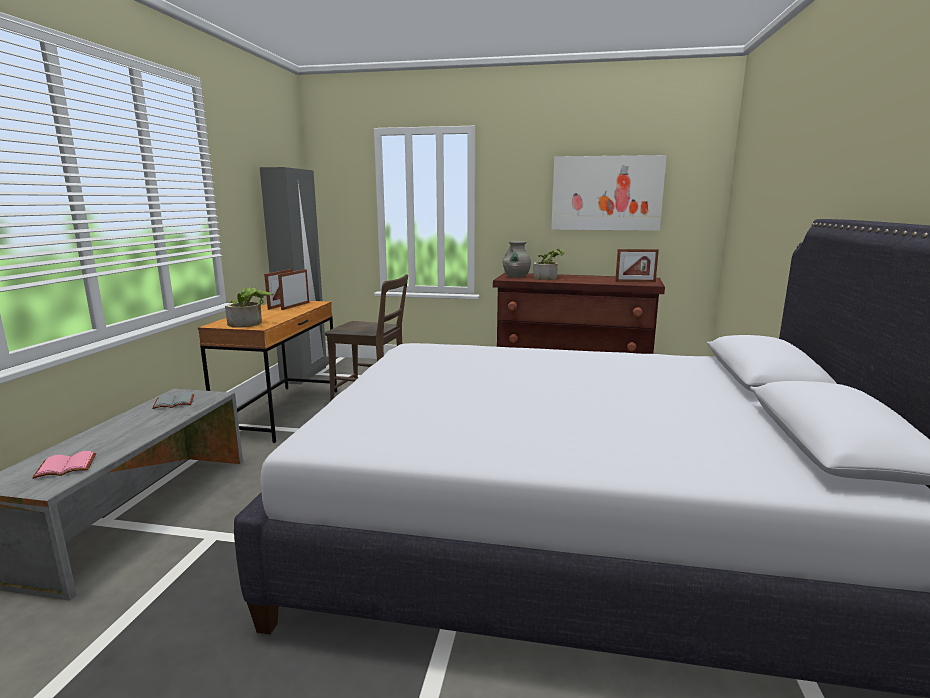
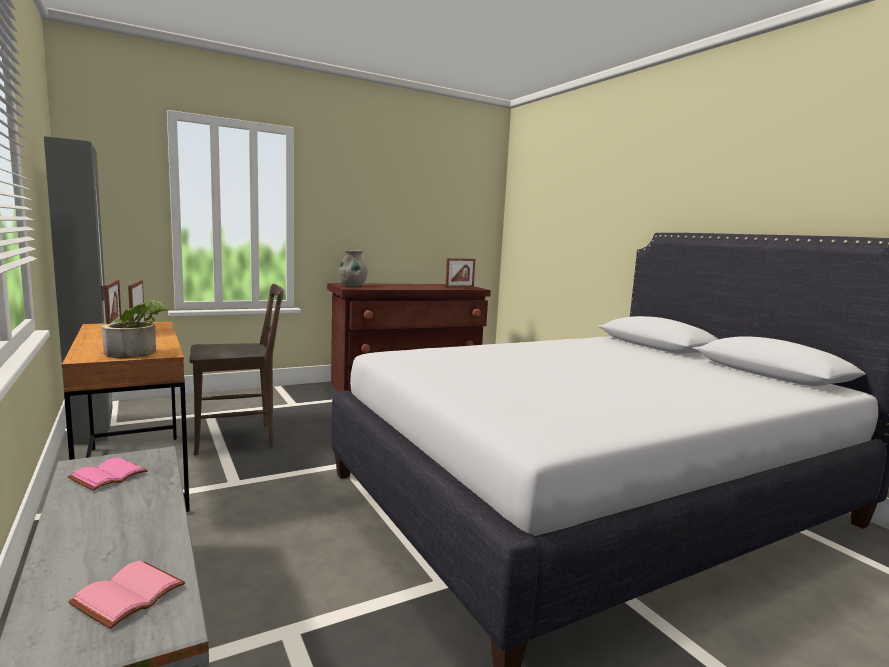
camera: 40 degrees left, 5 degrees down
grey book [152,392,195,409] -> pink book [68,457,148,491]
potted plant [533,249,564,280] -> none
picture [551,155,667,231] -> none

